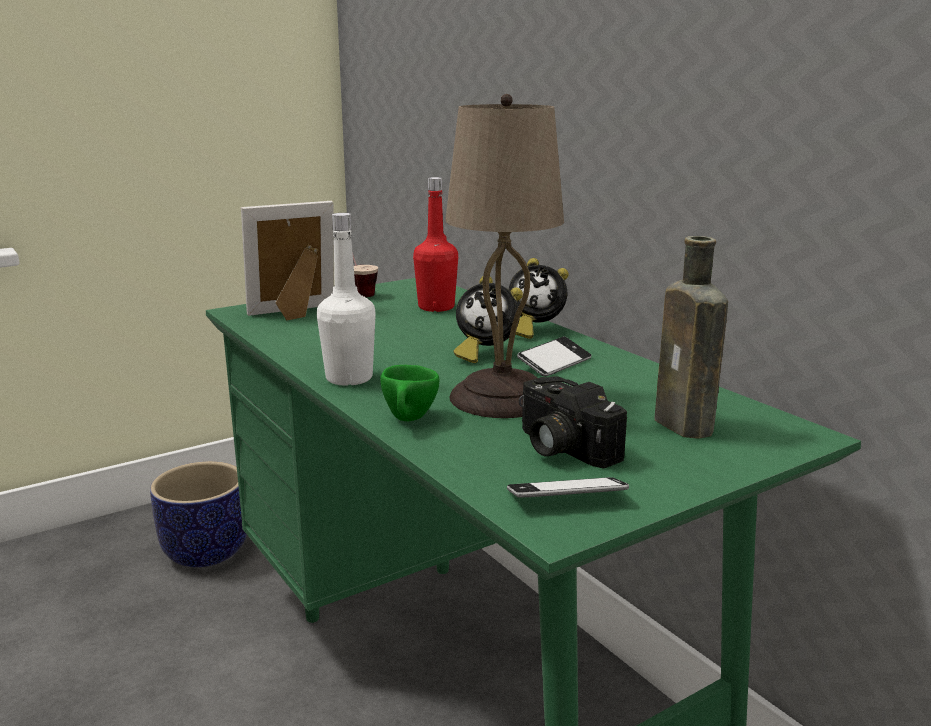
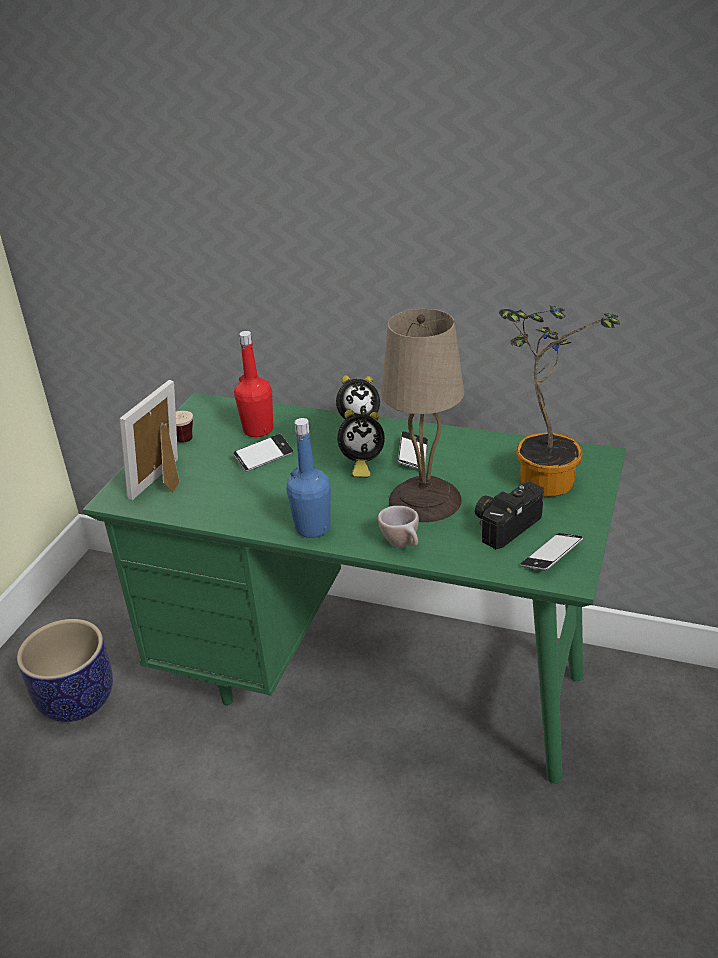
camera: 35 degrees left, 15 degrees up
white bottle [317,213,376,386] -> blue bottle [286,418,331,538]
green cup [380,365,439,421] -> beige cup [378,506,419,547]
camera [519,376,627,469] -> camera turned 120 degrees clockwise [475,482,544,549]
brown bottle [654,236,728,439] -> potted plant [499,306,620,497]
none -> phone [233,434,293,472]

